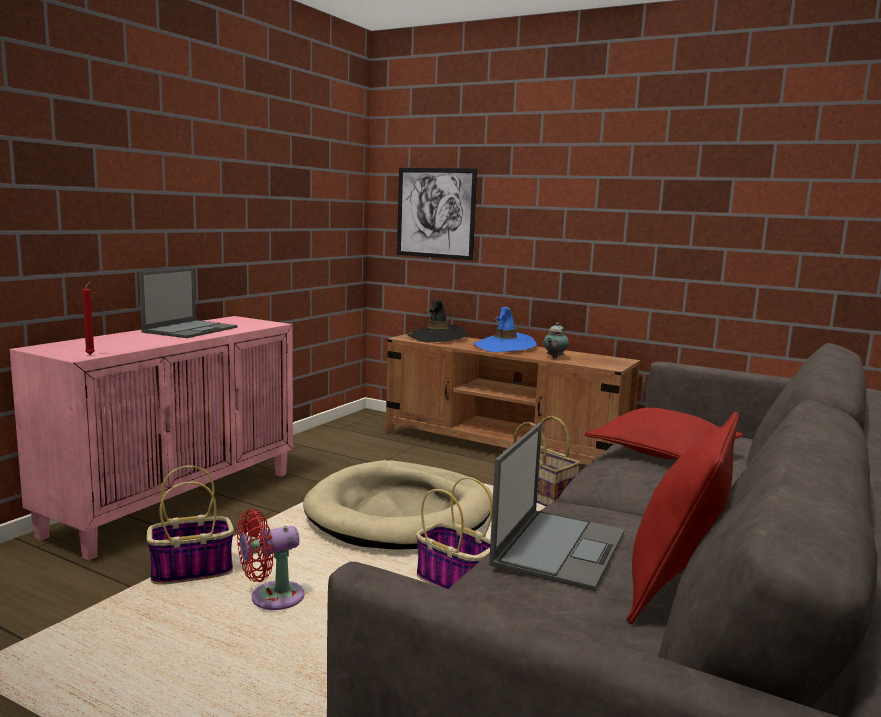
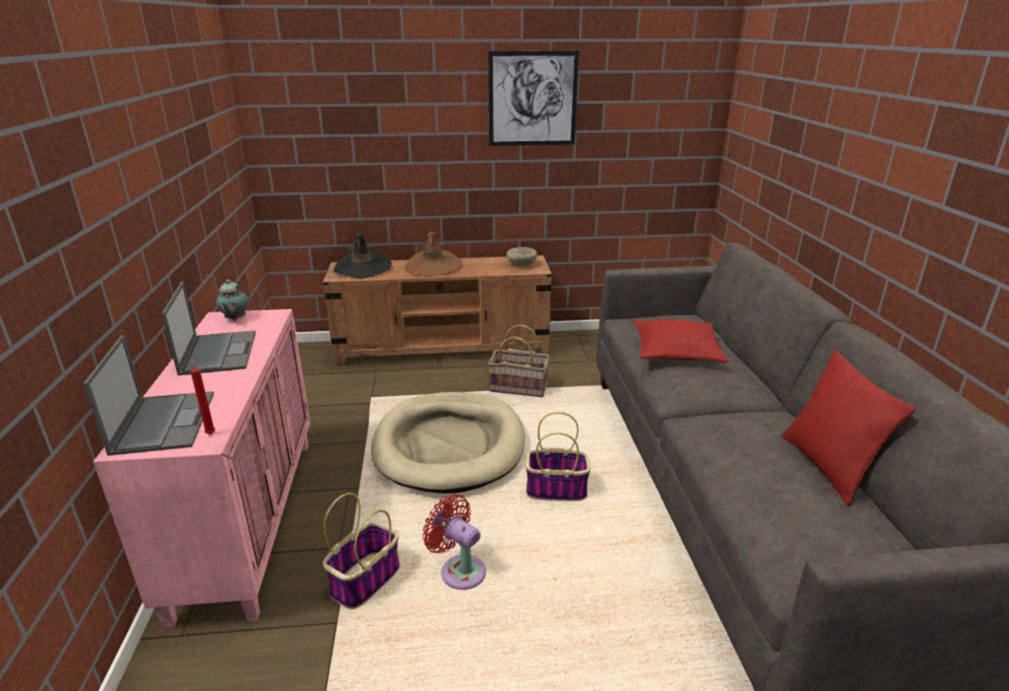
camera: 35 degrees left, 15 degrees up
red fan [237,509,305,610] -> red fan turned 105 degrees clockwise [422,494,486,590]
picture [397,168,477,260] -> picture moved to [488,51,579,146]
blue hat [473,307,537,352] -> brown hat [405,232,462,276]
laptop [489,423,625,591] -> laptop moved to [83,335,214,456]
teapot [543,323,569,358] -> teapot moved to [216,280,249,321]
none -> beige bowl [507,247,537,266]

